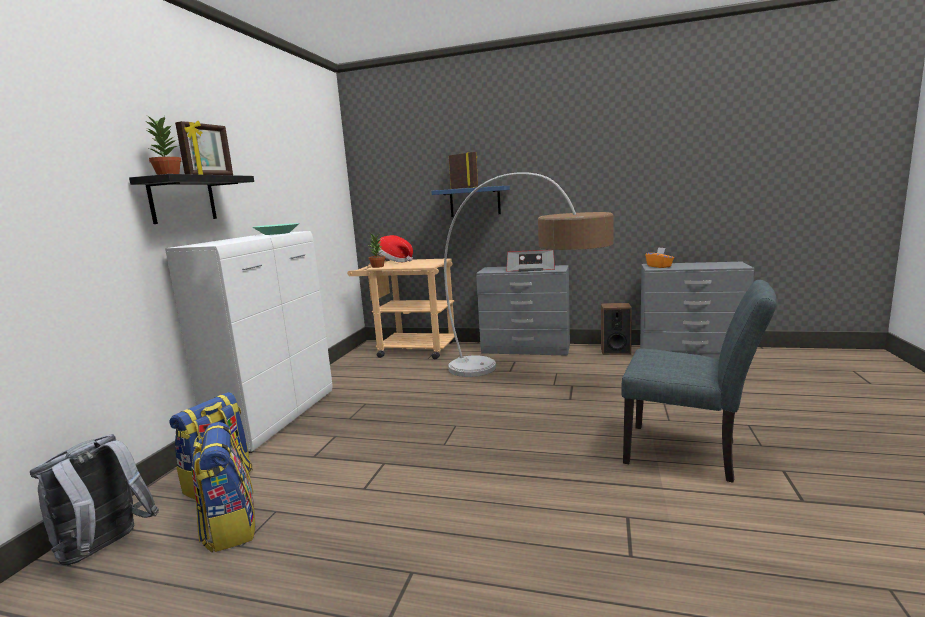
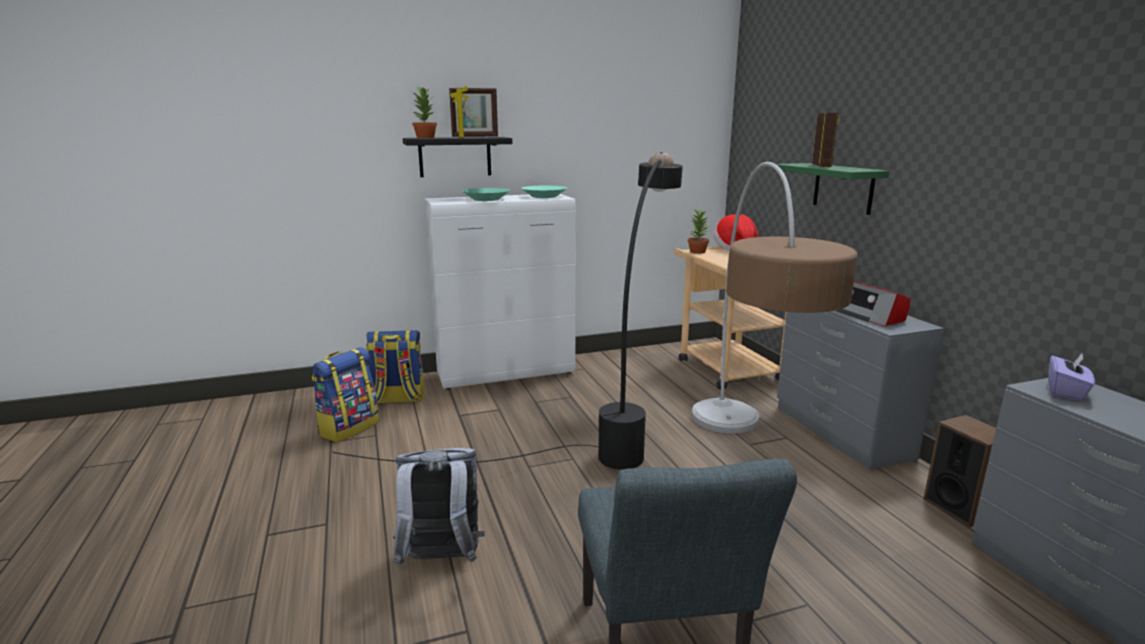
camera: 55 degrees right, 5 degrees up
grey backpack [30,434,159,565] -> grey backpack moved to [393,448,485,567]
blue shelf [431,186,510,217] -> green shelf [774,163,890,215]
orange tissue box [645,247,674,268] -> purple tissue box [1048,352,1095,401]
none -> black floor lamp [332,152,683,470]
none -> turquoise bowl [462,188,510,201]

